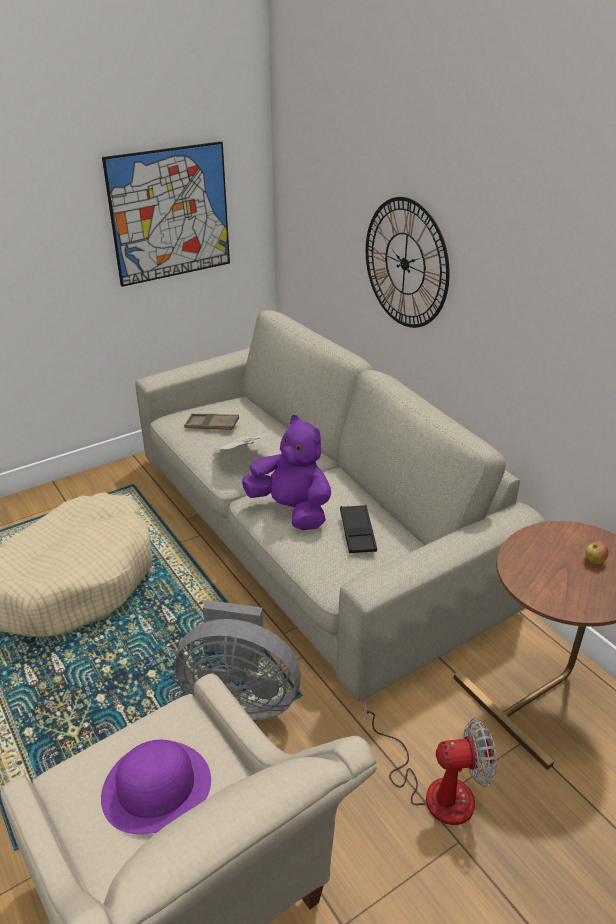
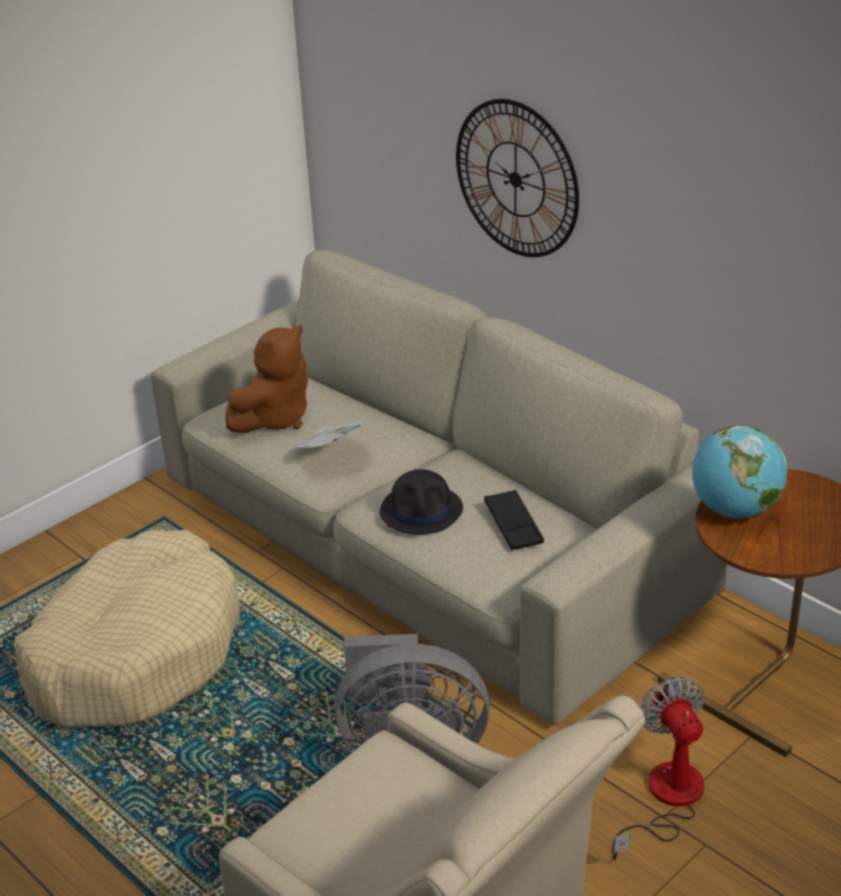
camera: 10 degrees left, 0 degrees up
purple hat [101,740,211,835] -> none
picture [102,141,230,287] -> none
brown tray [184,413,239,430] -> brown plush toy [225,325,308,433]
purple plush toy [242,415,331,530] -> black hat [380,469,463,535]
fan [364,700,497,825] -> fan turned 90 degrees counterclockwise [612,677,704,860]
apple [585,541,609,564] -> none
none -> globe [692,425,787,518]

